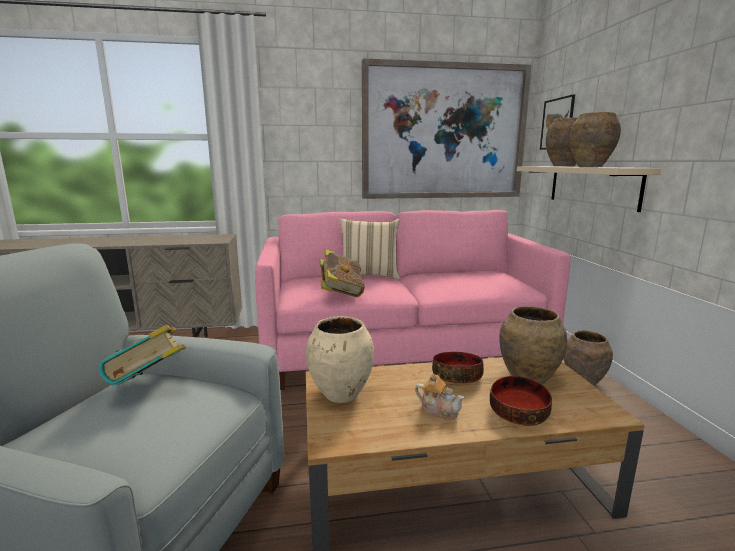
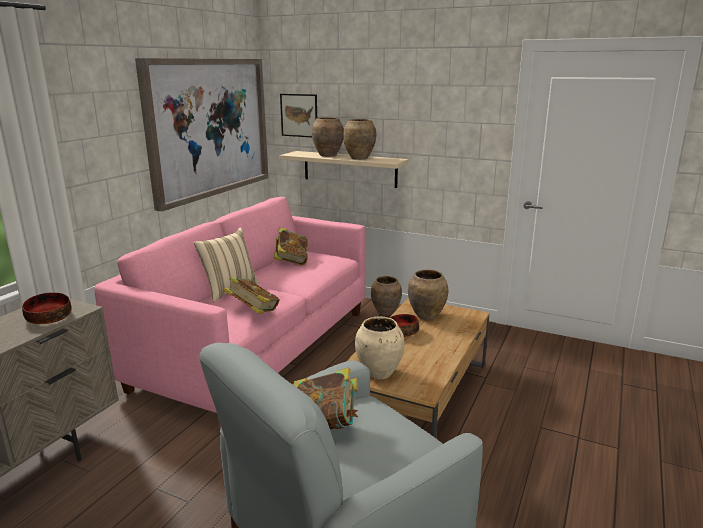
camera: 55 degrees left, 5 degrees up
teapot [415,374,465,420] -> none
bowl [490,376,552,426] -> bowl moved to [22,292,72,324]
none -> book [274,227,308,265]

